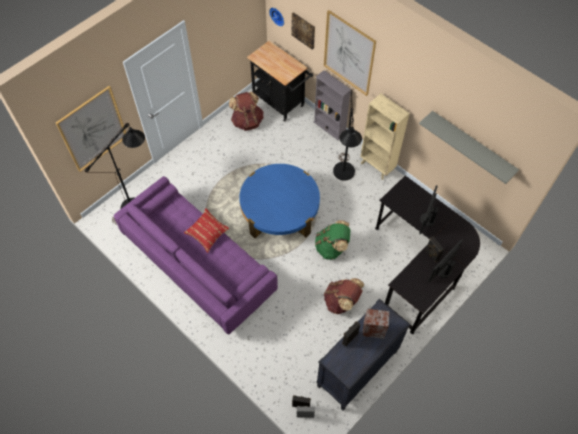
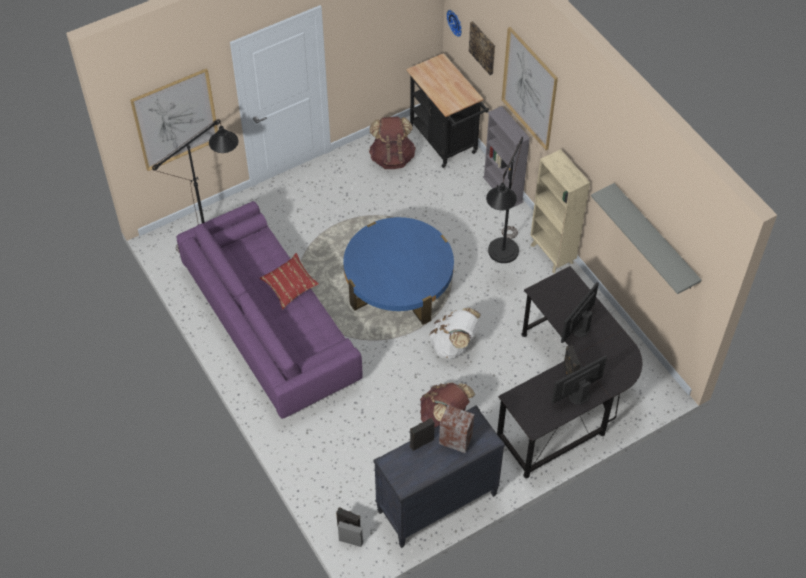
camera: 15 degrees right, 5 degrees down
green backpack [315,220,350,260] -> white backpack [429,308,481,359]

